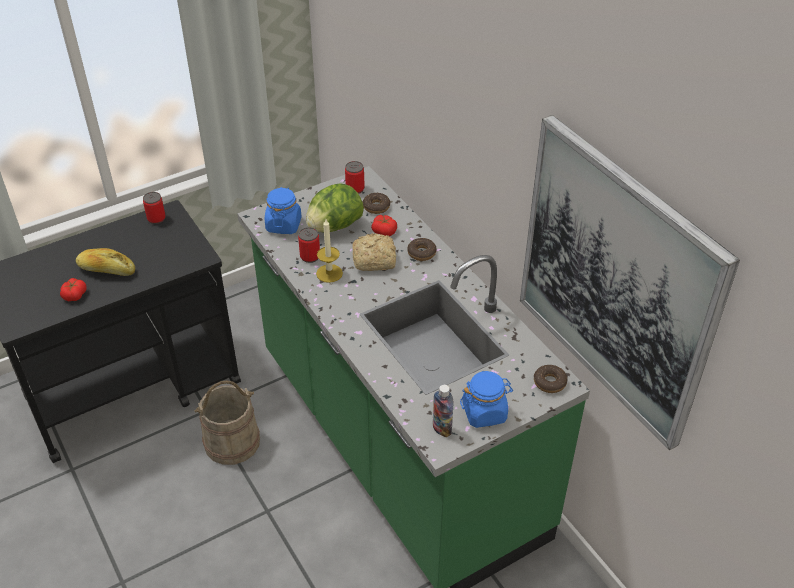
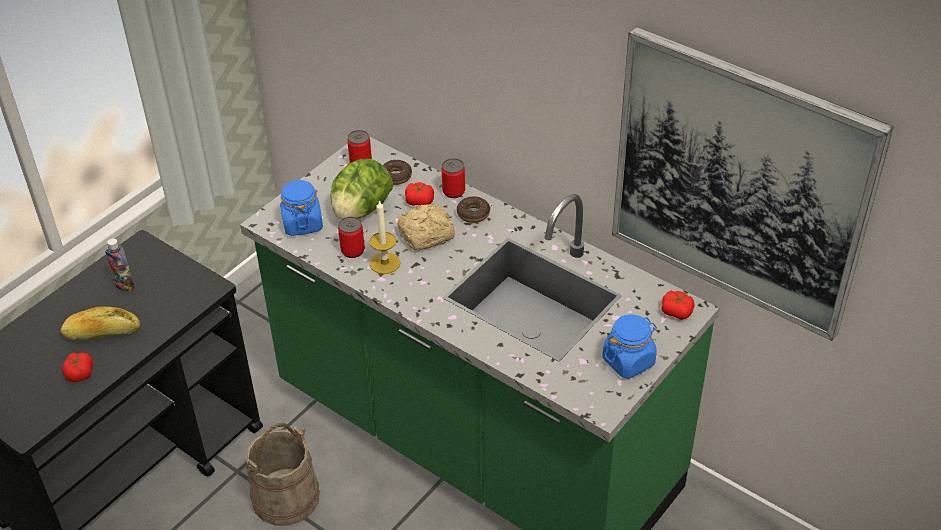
camera: 20 degrees left, 0 degrees up
can [143,192,166,224] -> can moved to [442,158,465,198]
bottle [433,385,454,437] -> bottle moved to [105,238,135,291]
donut [534,365,568,393] -> tomato [661,291,694,319]

